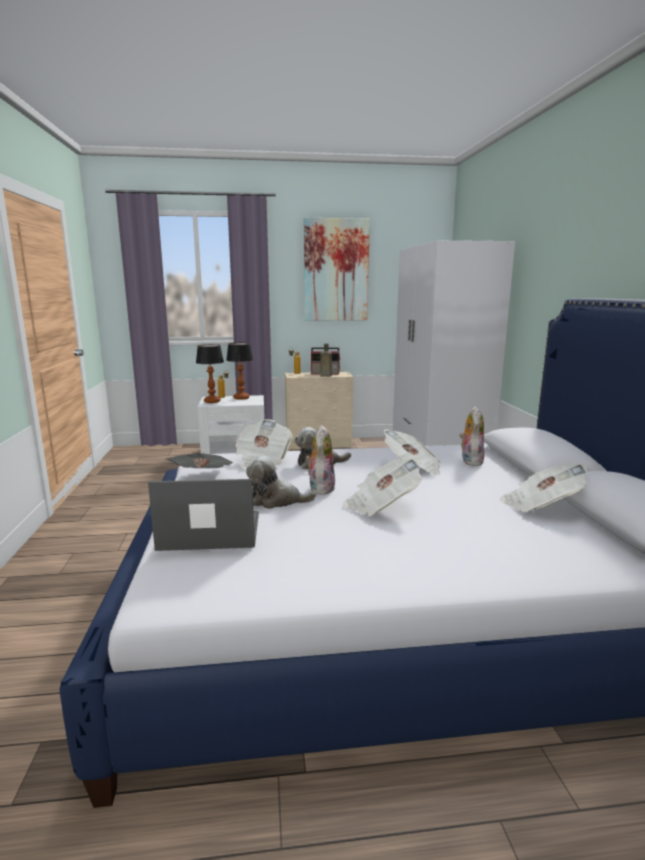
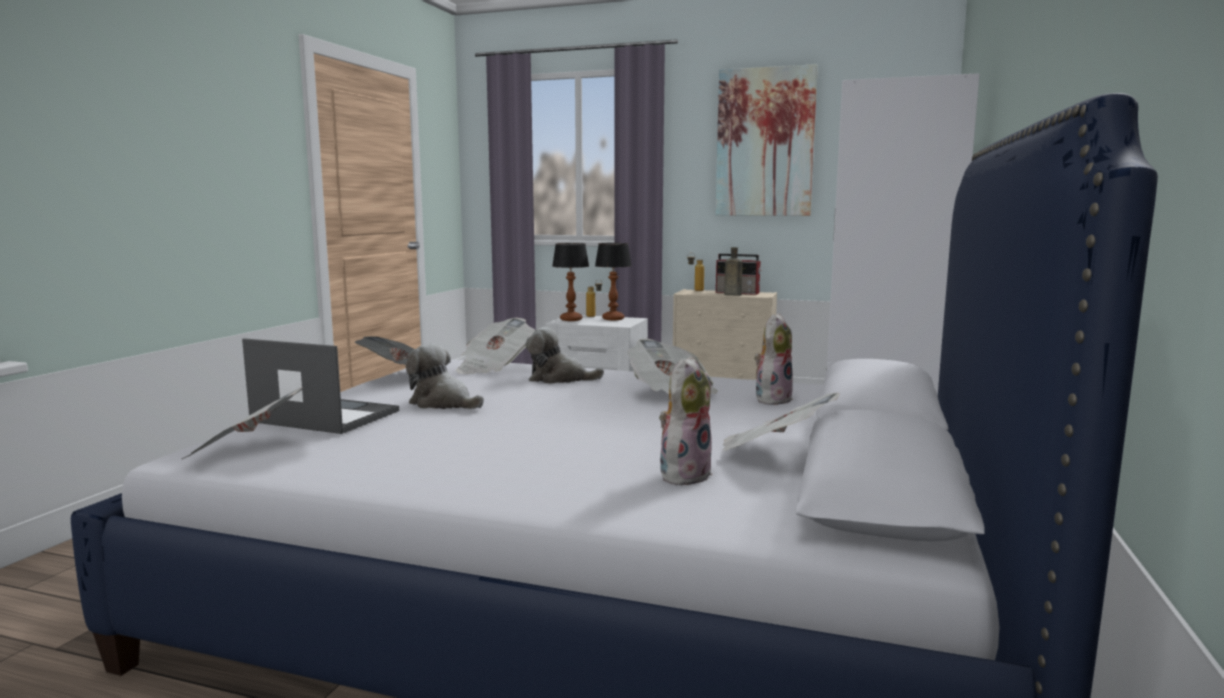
camera: 25 degrees right, 5 degrees down
plush toy [306,425,335,495] -> plush toy moved to [659,356,712,486]
newspaper [343,459,422,516] -> newspaper moved to [182,387,303,459]

